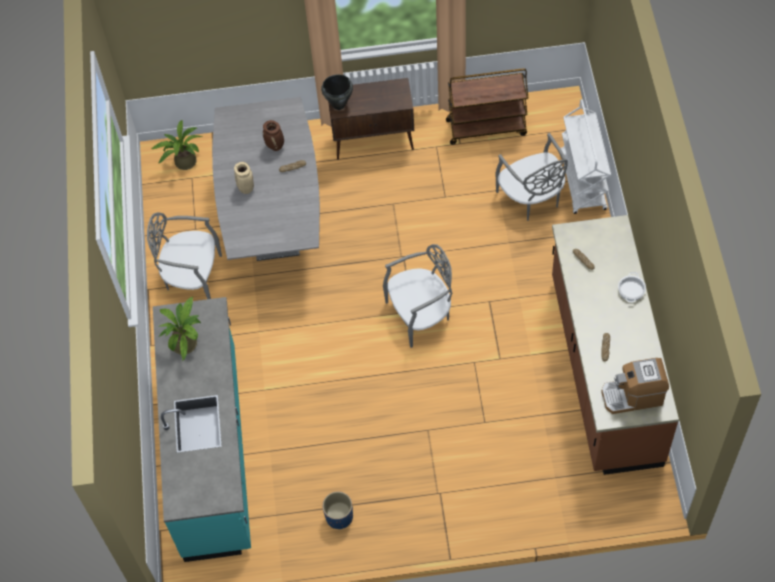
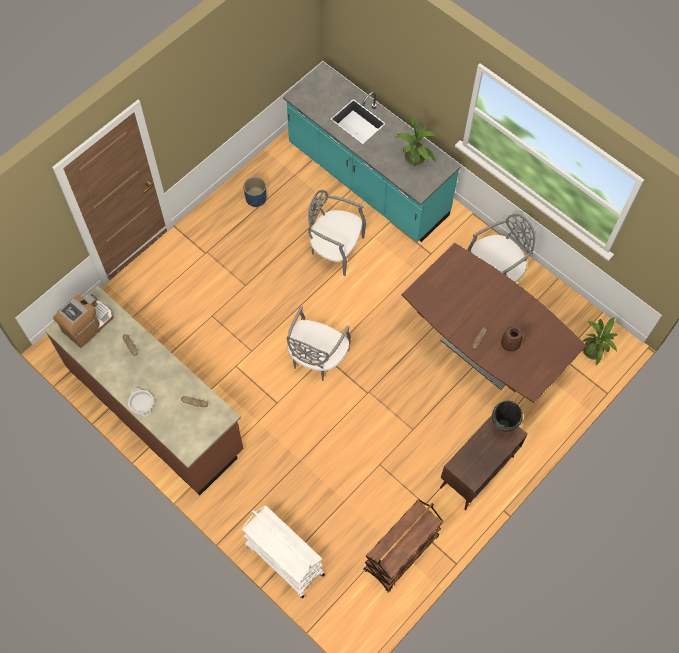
camera: 135 degrees right, 5 degrees up
grey dining table [212,97,320,261] -> brown dining table [402,243,587,403]
beige vase [234,162,254,194] -> none
grey chair [496,133,568,221] -> grey chair moved to [308,190,366,276]

